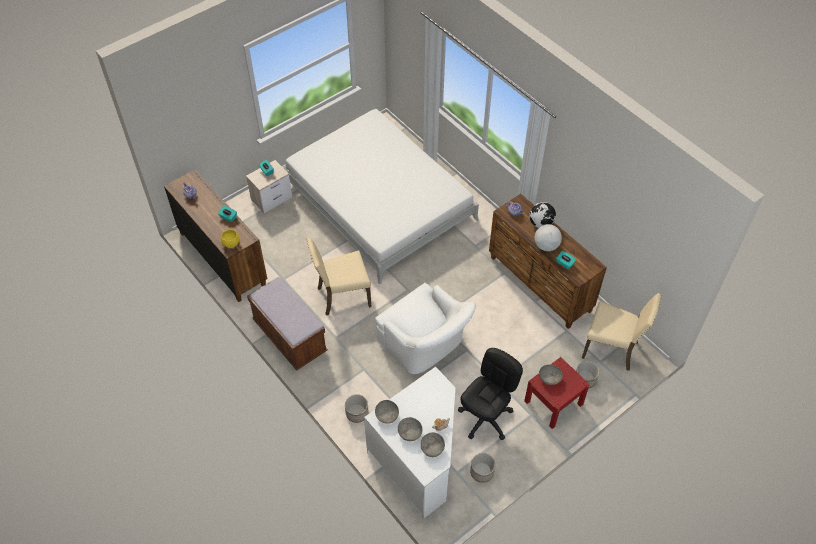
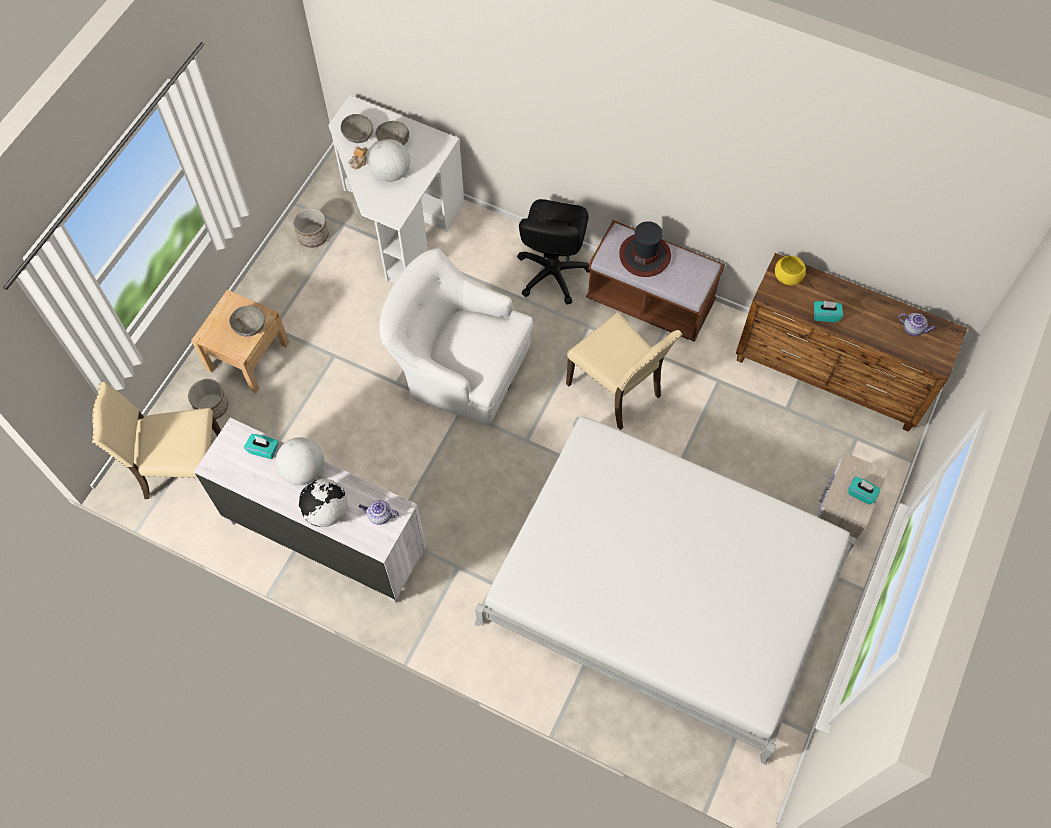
camera: 155 degrees right, 10 degrees up
beige chair [306,237,371,315] -> beige chair turned 90 degrees clockwise [566,312,682,430]
planter [345,394,369,423] -> none
grey bowl [375,400,399,424] -> none
black office chair [458,348,523,440] -> black office chair moved to [517,199,590,305]
brown dresser [489,194,607,329] -> white dresser [194,418,426,603]
red nightstand [524,357,590,429] -> beige nightstand [191,290,289,393]
none -> globe [368,139,410,182]
none -> hat [619,221,671,277]

